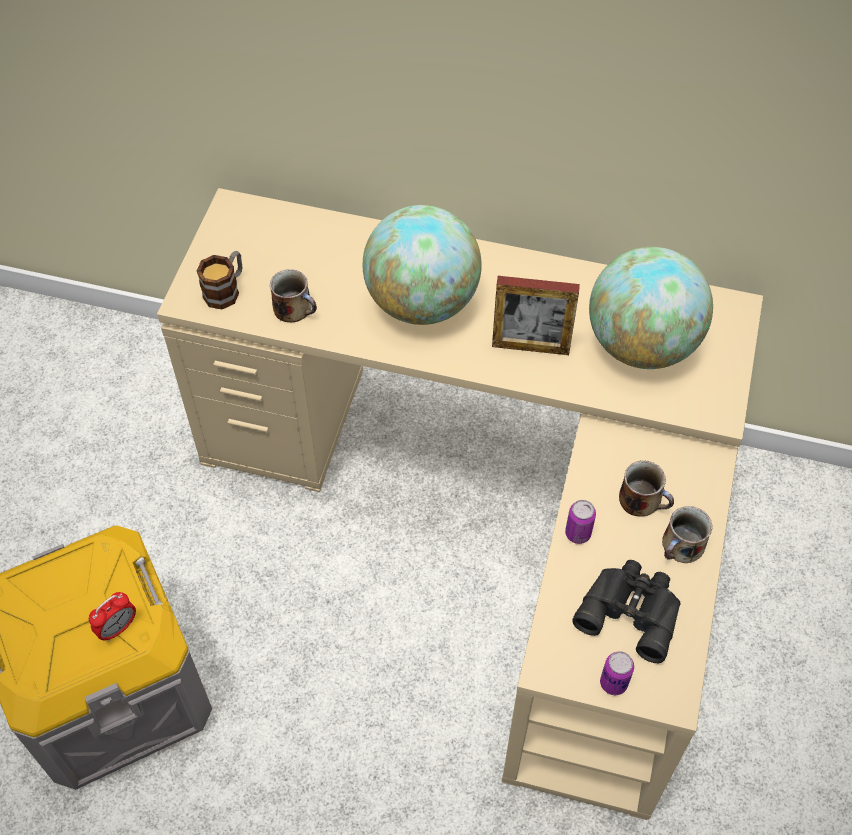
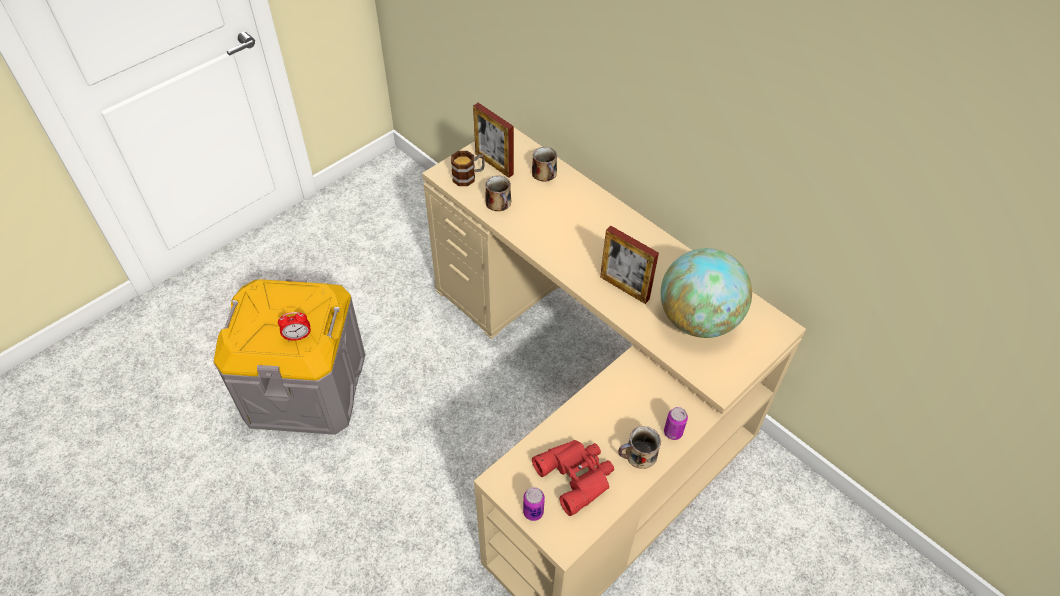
camera: 30 degrees right, 5 degrees down
globe [362,205,482,325] -> none
can [565,500,596,544] -> can moved to [664,407,688,440]
black binoculars [572,560,680,663] -> red binoculars [532,440,614,516]
mug [619,460,674,516] -> mug moved to [532,147,557,182]
none -> picture frame [473,103,514,178]

